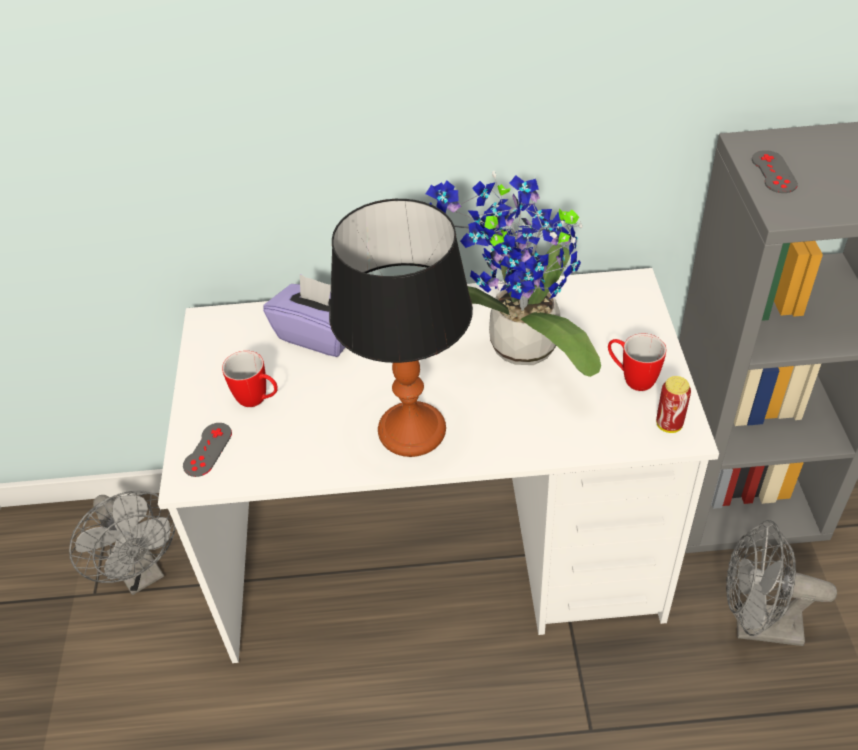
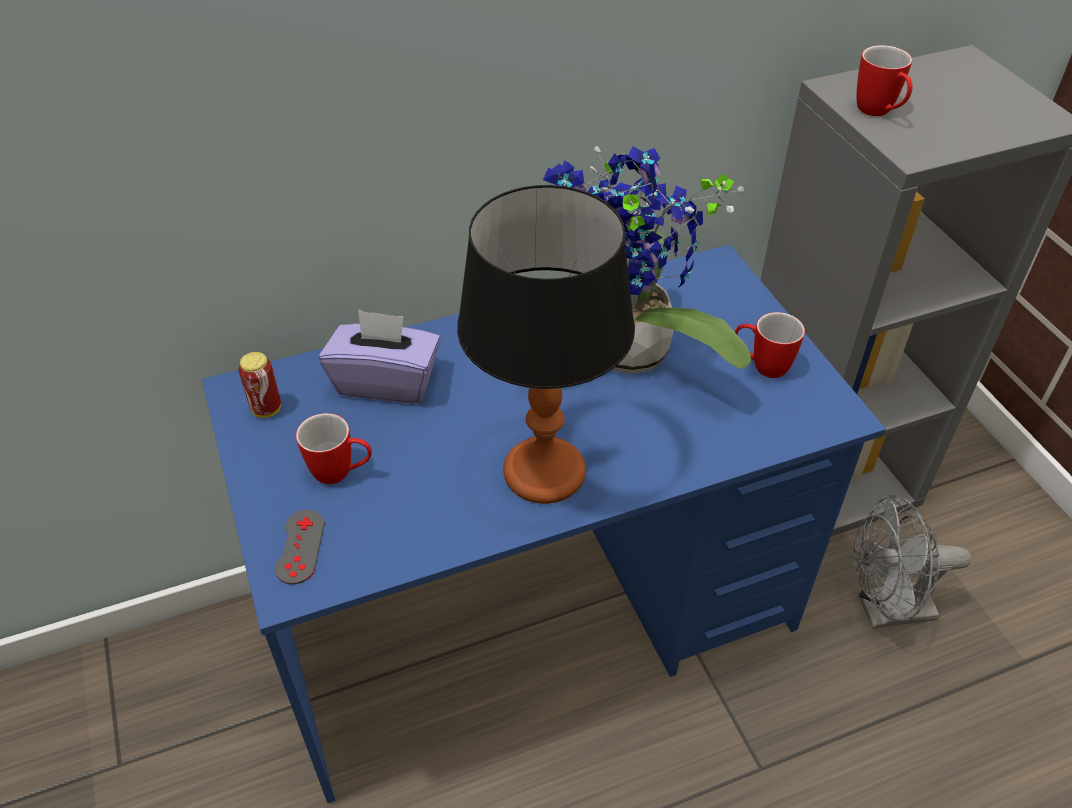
camera: 20 degrees left, 0 degrees up
grey fan [69,490,176,595] -> none
white desk [158,268,719,663] -> blue desk [202,245,886,803]
can [656,376,691,433] -> can moved to [239,352,281,418]
grey game controller [752,150,798,193] -> mug [857,45,913,116]

